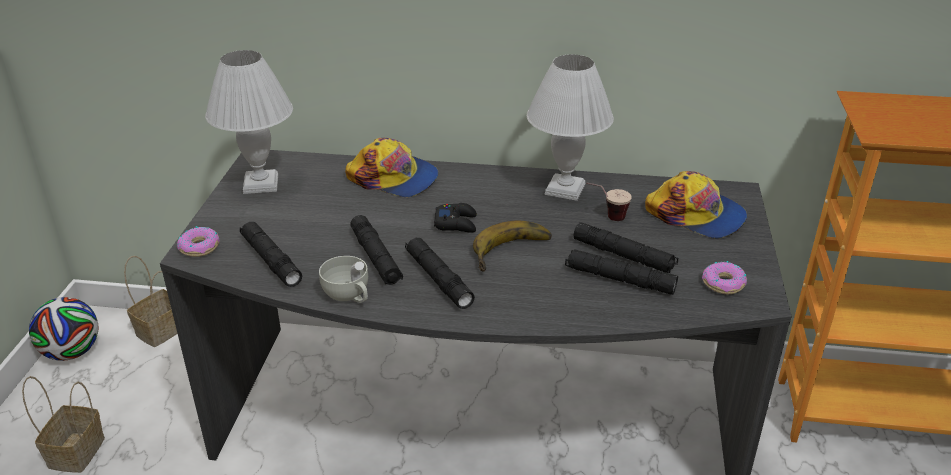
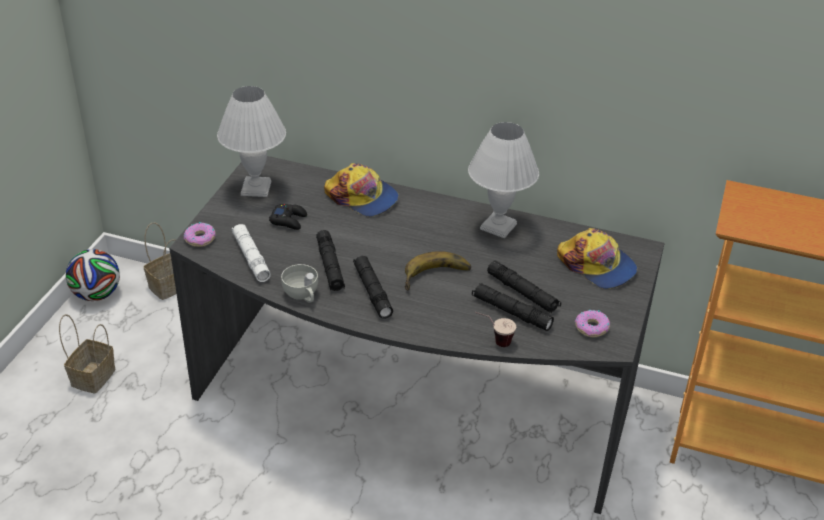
camera: 10 degrees right, 5 degrees up
black flashlight [240,222,302,287] -> white flashlight [232,224,271,282]
black game controller [434,203,477,233] -> black game controller moved to [269,204,307,230]
cup [586,183,632,221] -> cup moved to [475,312,516,347]

